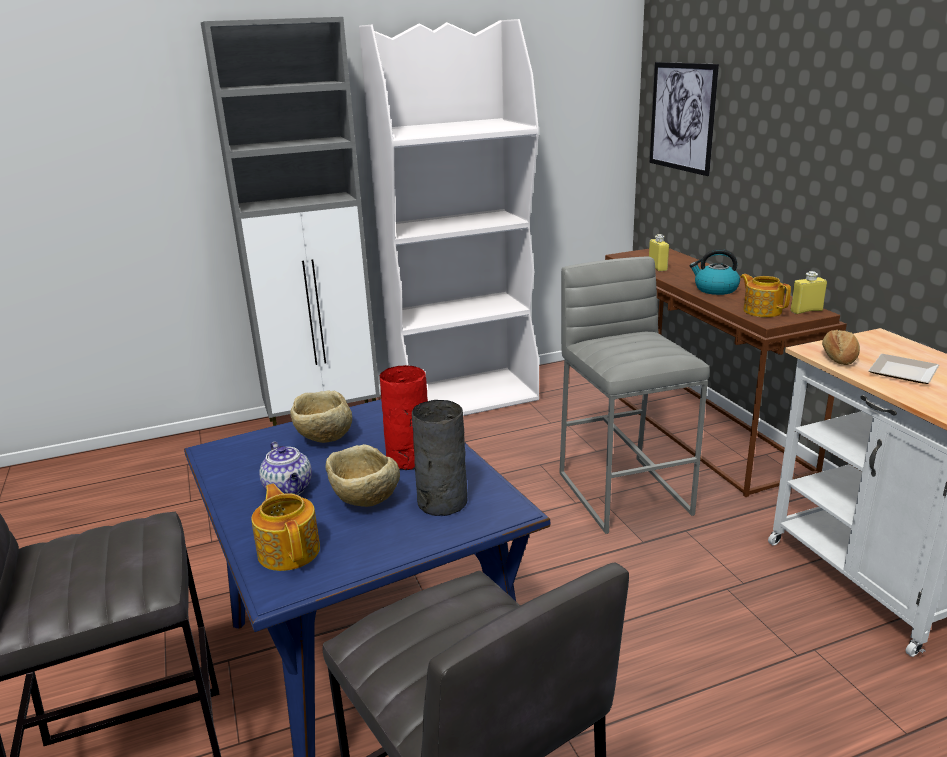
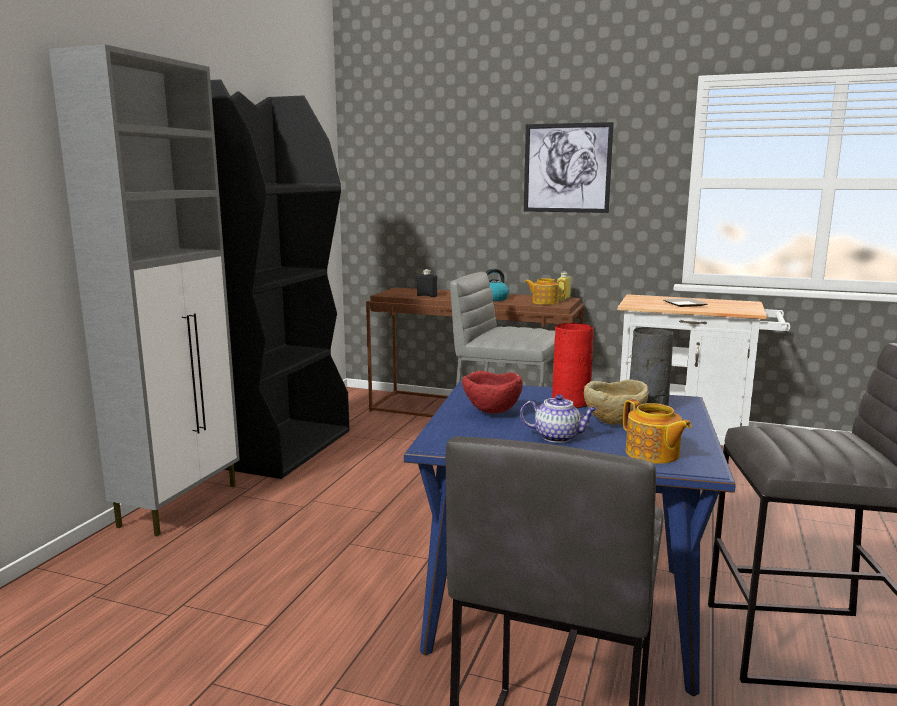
camera: 50 degrees left, 10 degrees down
teapot [251,483,320,571] -> teapot turned 135 degrees counterclockwise [623,399,692,464]
beige bowl [290,390,352,443] -> red bowl [462,371,523,413]
white bookcase [359,19,539,416] -> black bookcase [210,79,350,479]
yellow bottle [649,234,669,271] -> black bottle [417,269,437,297]
picture [650,62,719,176] -> picture moved to [524,122,614,213]
bread [822,330,860,365] -> none

